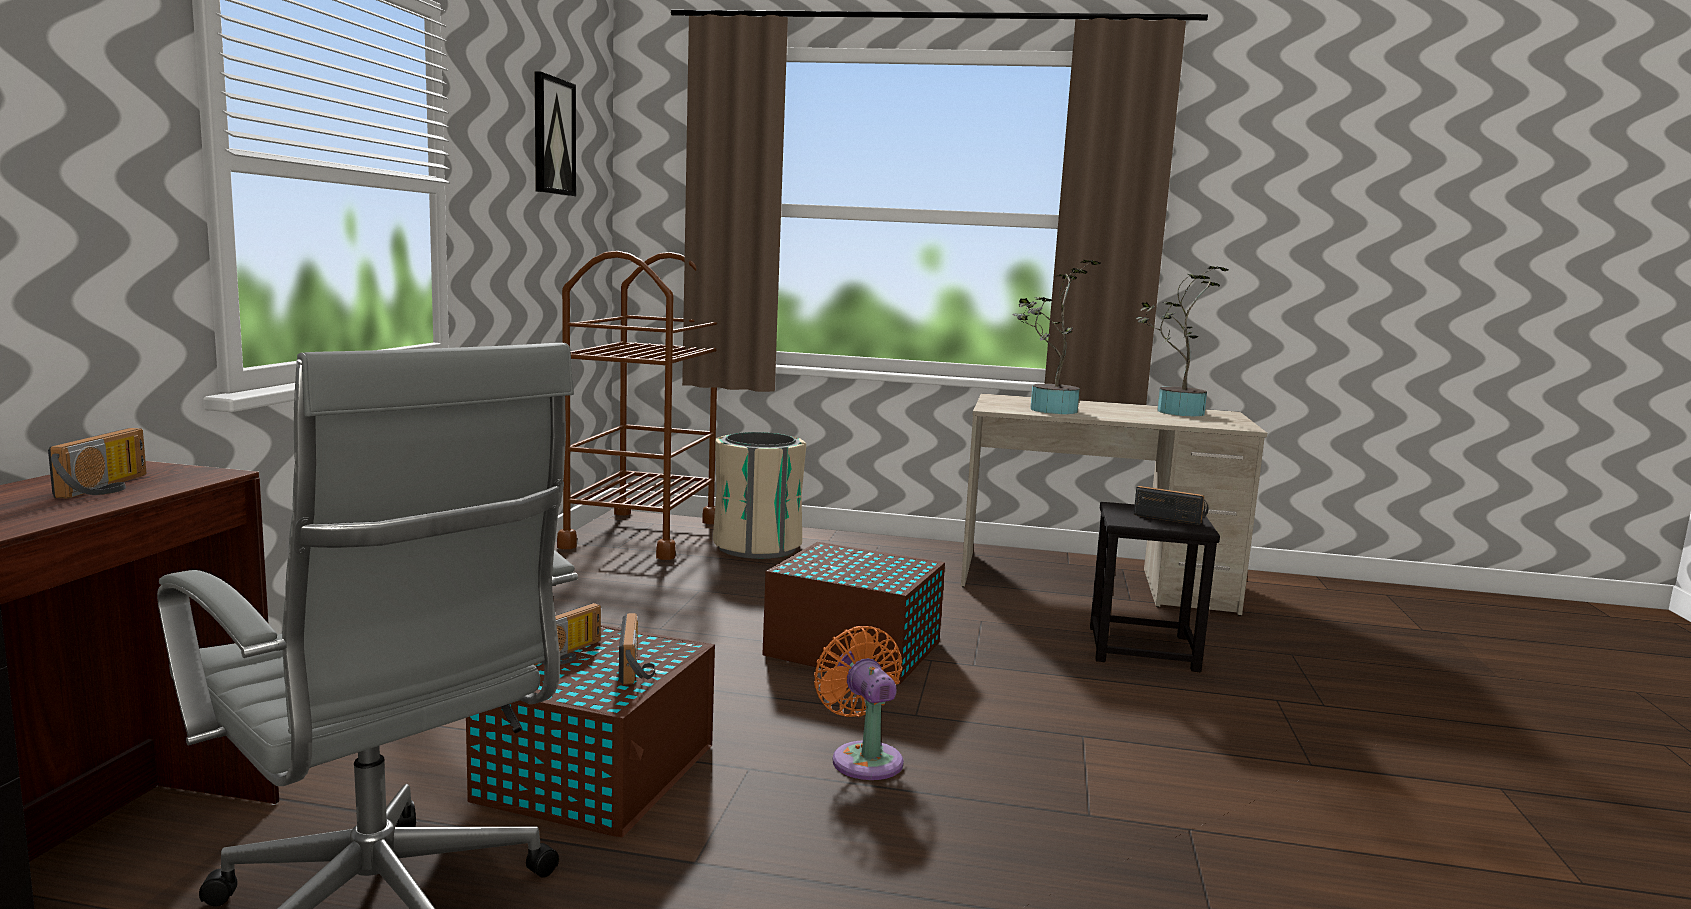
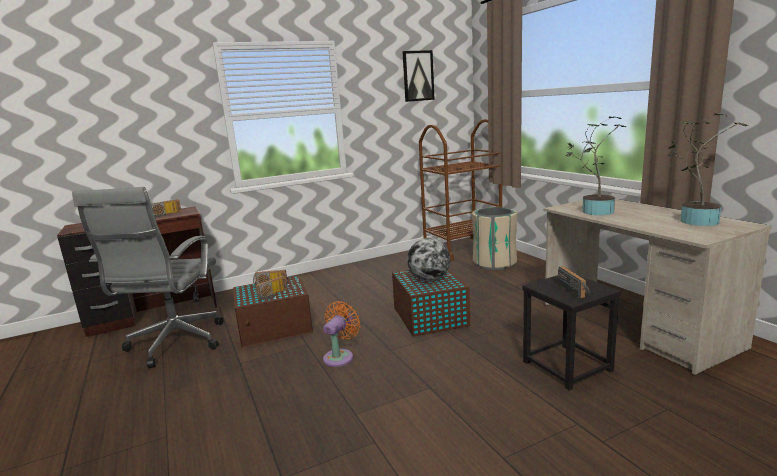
camera: 55 degrees right, 5 degrees up
none -> globe [407,238,450,281]

